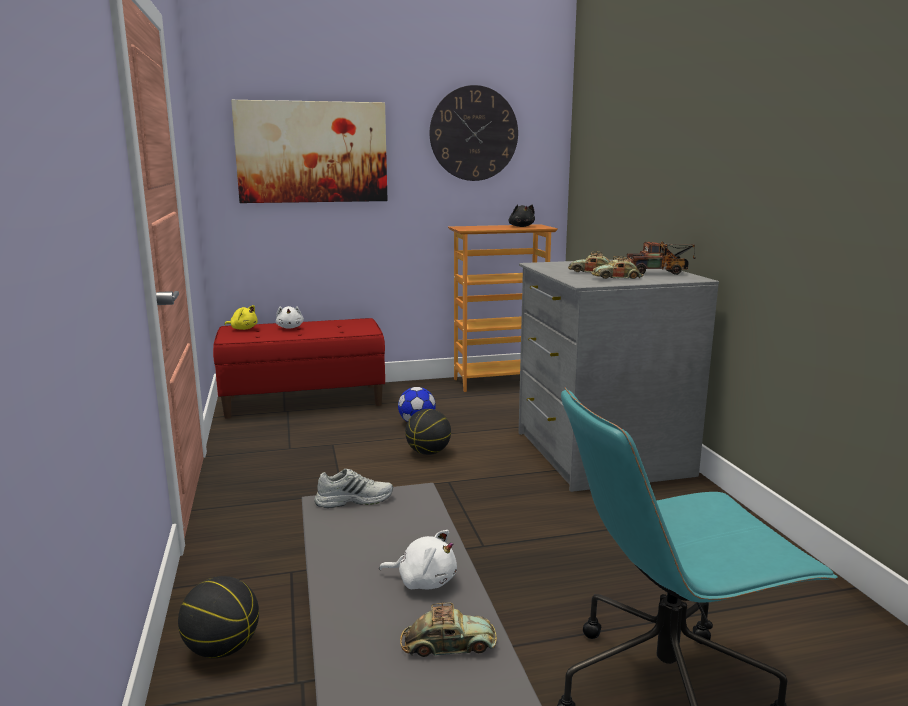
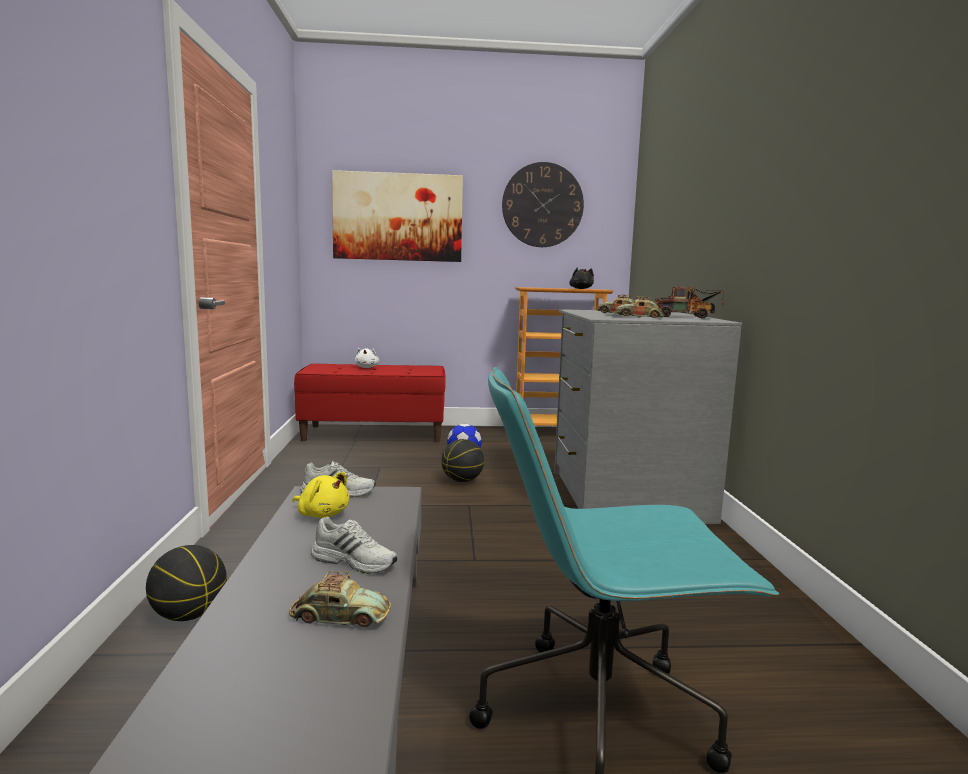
camera: 10 degrees right, 5 degrees down
yellow plush toy [225,305,258,330] -> yellow plush toy moved to [292,472,349,518]
white plush toy [379,530,457,589] -> white shoe [311,517,397,574]

